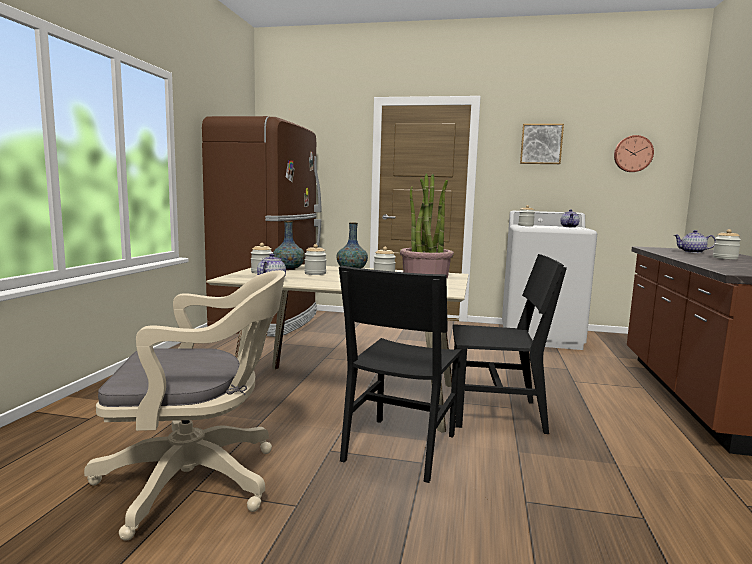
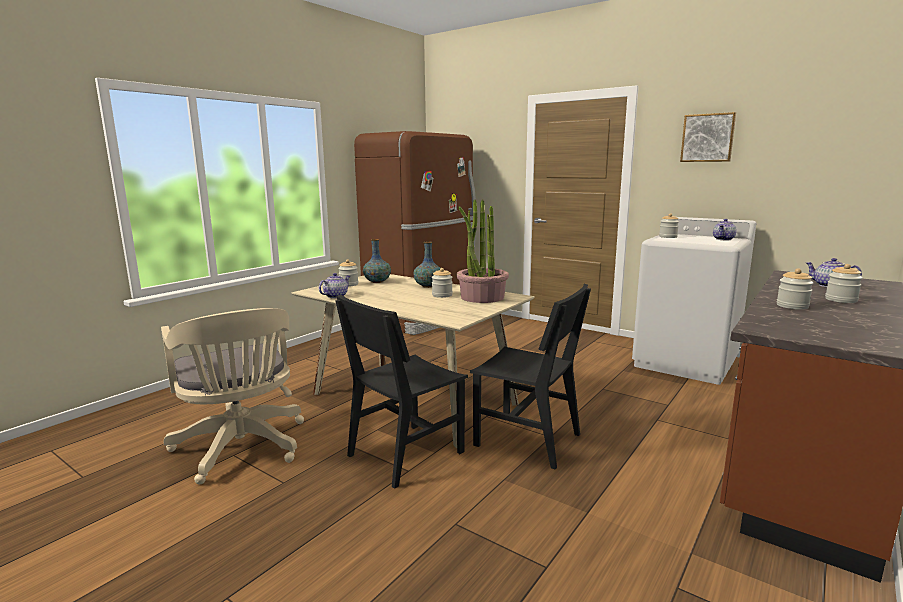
camera: 25 degrees right, 5 degrees up
beige office chair [84,270,285,541] -> beige office chair turned 45 degrees clockwise [161,308,304,484]
jar [304,244,327,275] -> jar moved to [777,269,813,309]
wall clock [614,135,654,172] -> none

